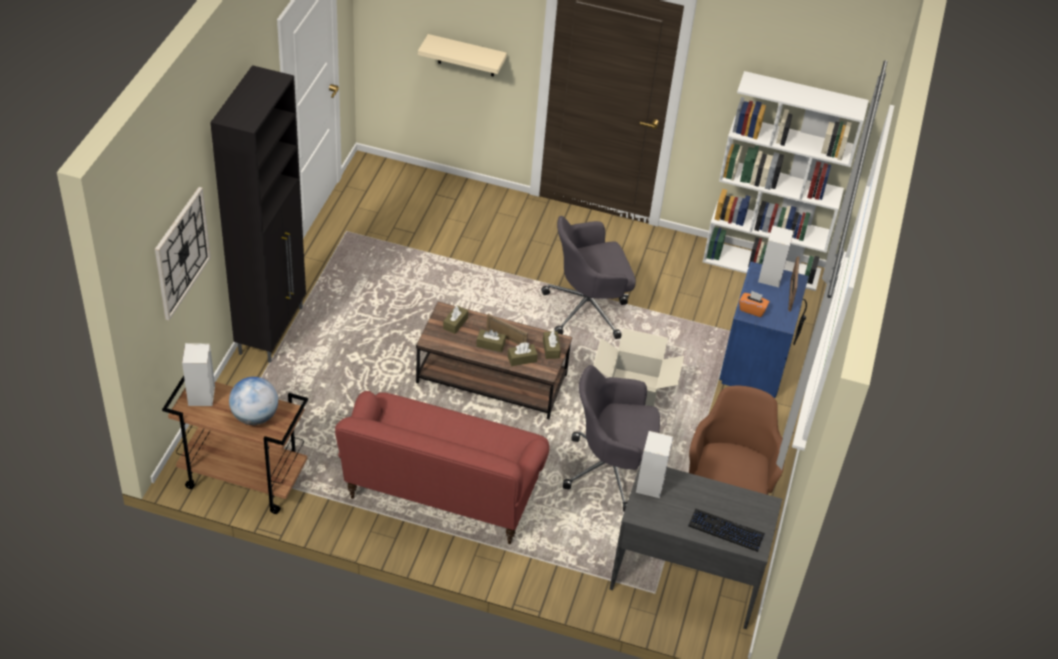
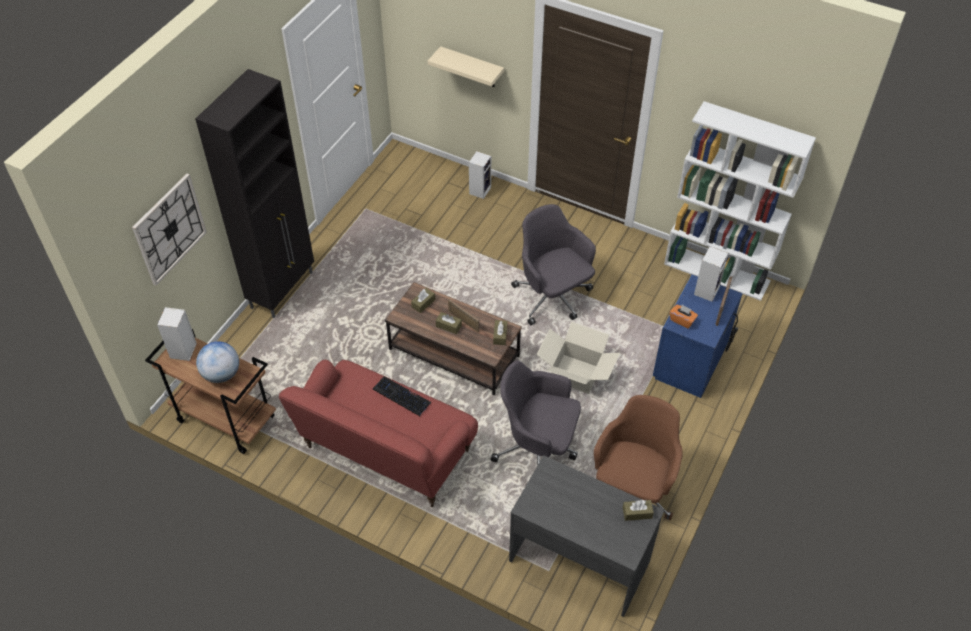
camera: 15 degrees right, 5 degrees up
brown tissue box [508,342,538,366] -> brown tissue box moved to [623,500,654,521]
grey office chair [541,216,636,339] -> grey office chair turned 60 degrees clockwise [511,204,596,326]
speaker [636,431,673,498] -> speaker moved to [469,151,491,199]
keyboard [688,509,765,552] -> keyboard moved to [373,376,432,417]

